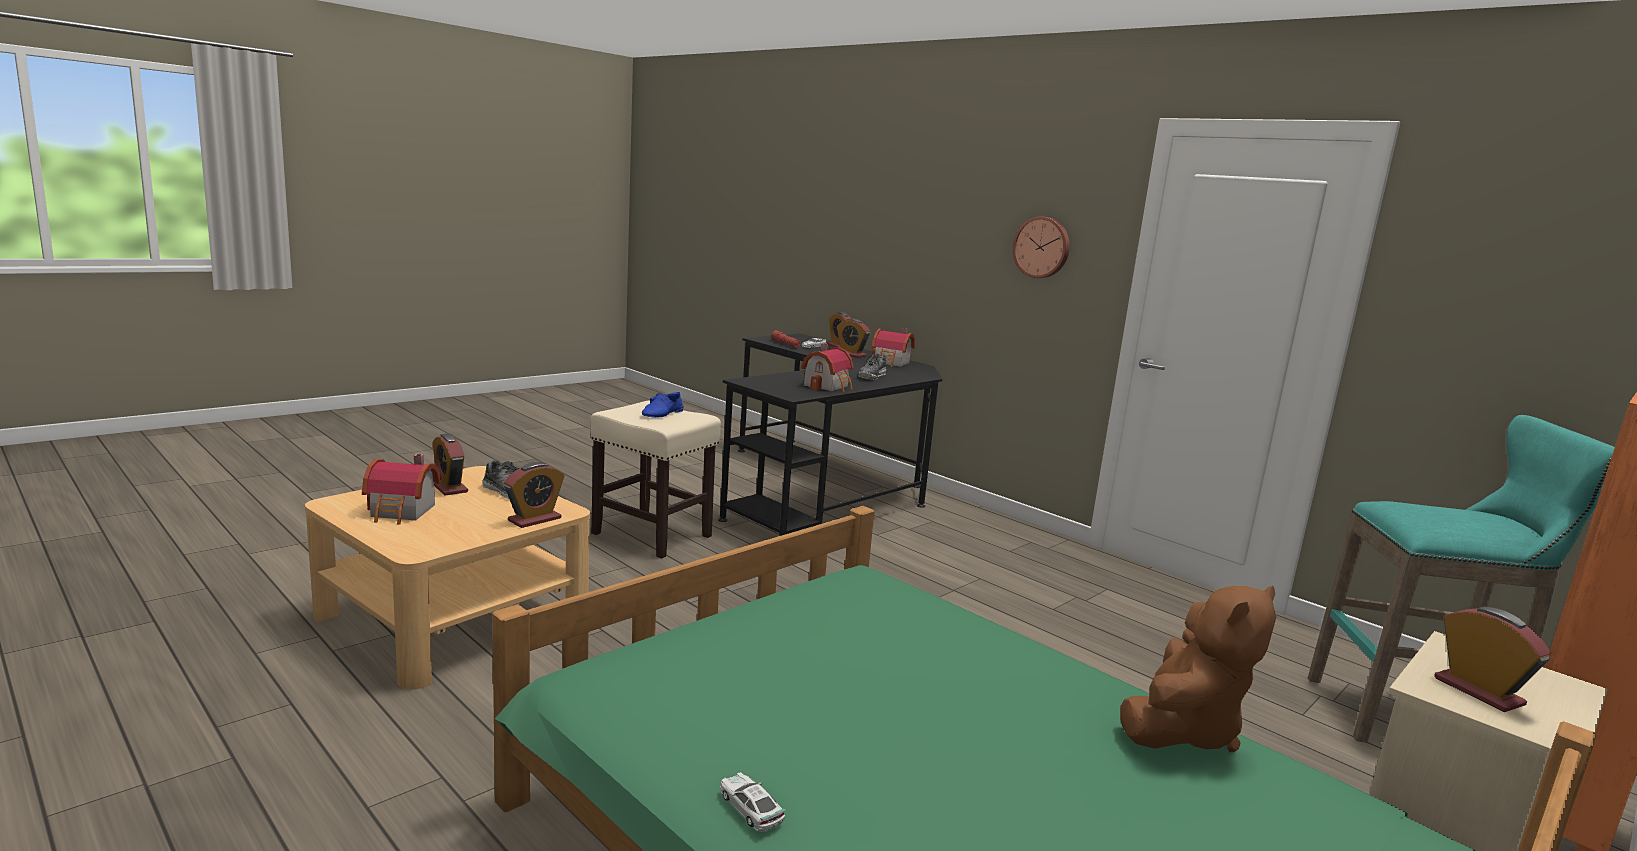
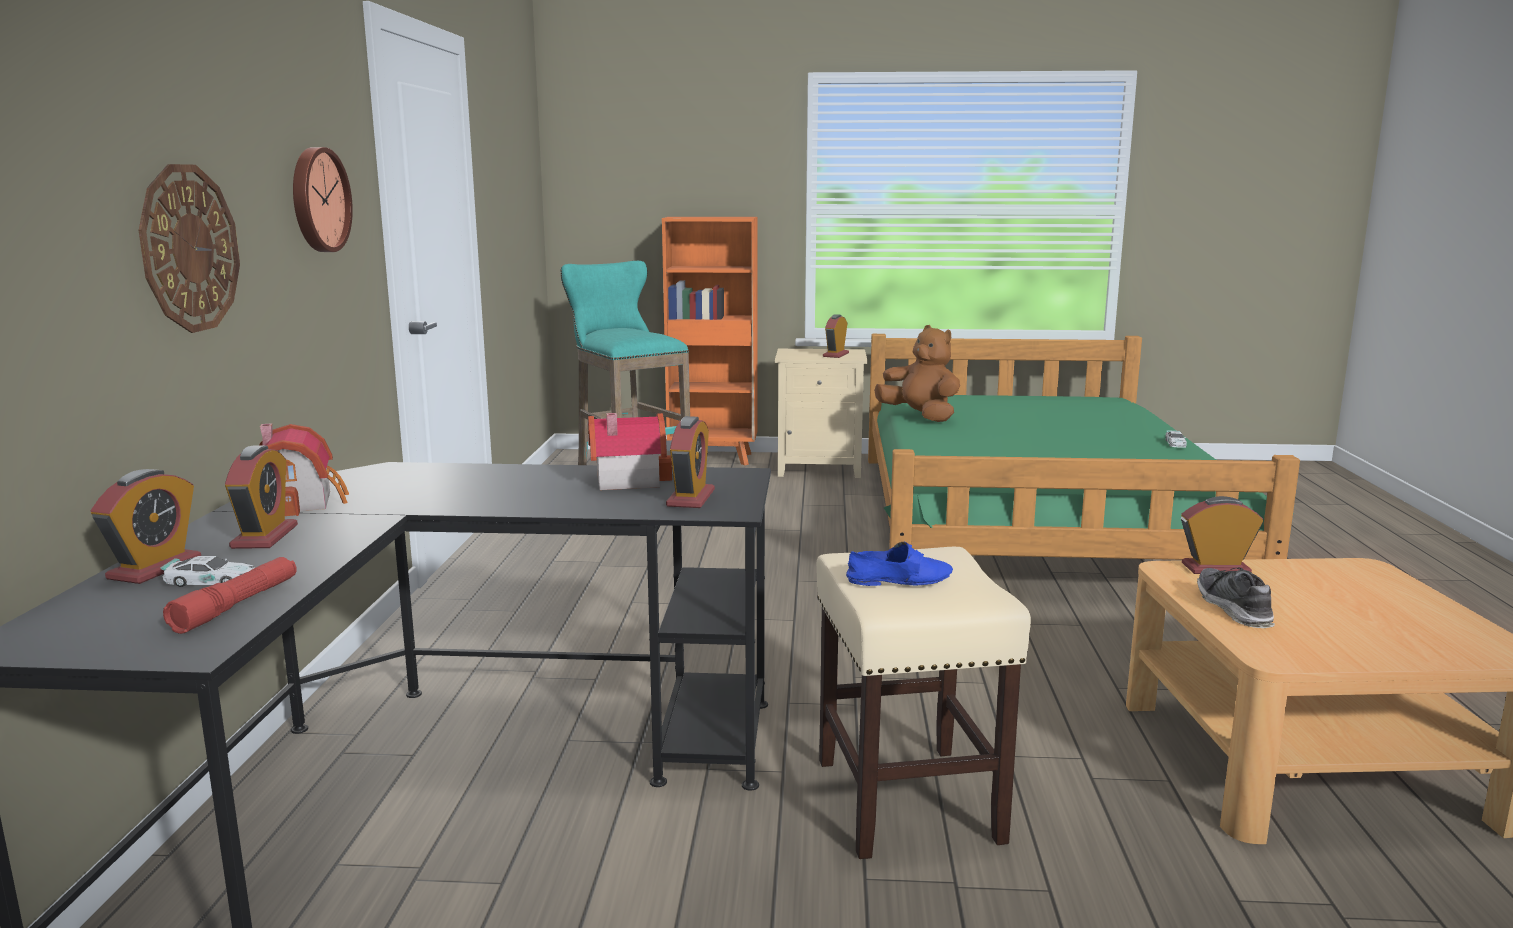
camera: 130 degrees left, 0 degrees up
toy house [362,454,441,525] -> none
alarm clock [432,433,468,496] -> alarm clock moved to [666,416,715,508]
shoe [858,354,886,380] -> none
brown plush toy [1120,585,1276,752] -> brown plush toy turned 45 degrees clockwise [874,325,960,422]
none -> wall clock [139,164,240,333]

